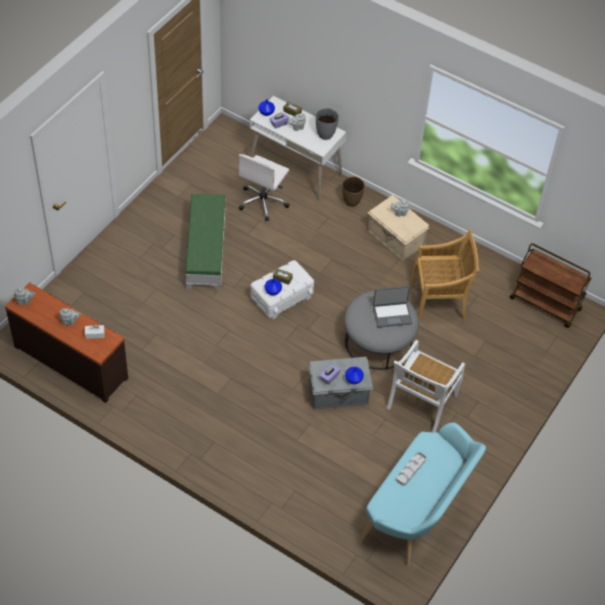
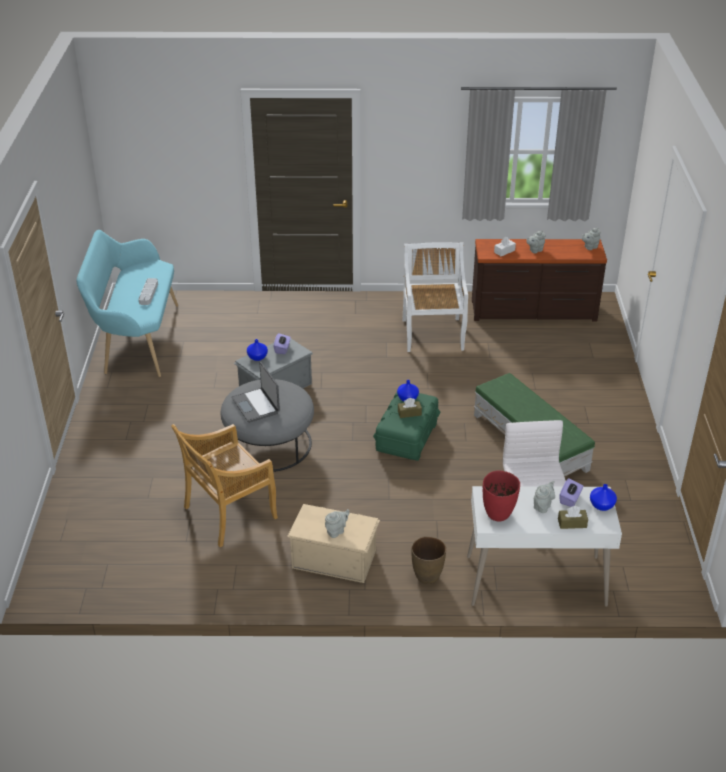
camera: 150 degrees right, 15 degrees down
white storage box [250,260,314,320] -> green storage box [373,392,441,461]
grey vase [316,108,339,140] -> red vase [483,470,520,521]
laptop [373,286,412,328] -> laptop turned 75 degrees counterclockwise [232,362,280,423]
white chair [387,340,465,432] -> white chair moved to [402,242,468,352]
brown cart [510,243,592,328] -> none

